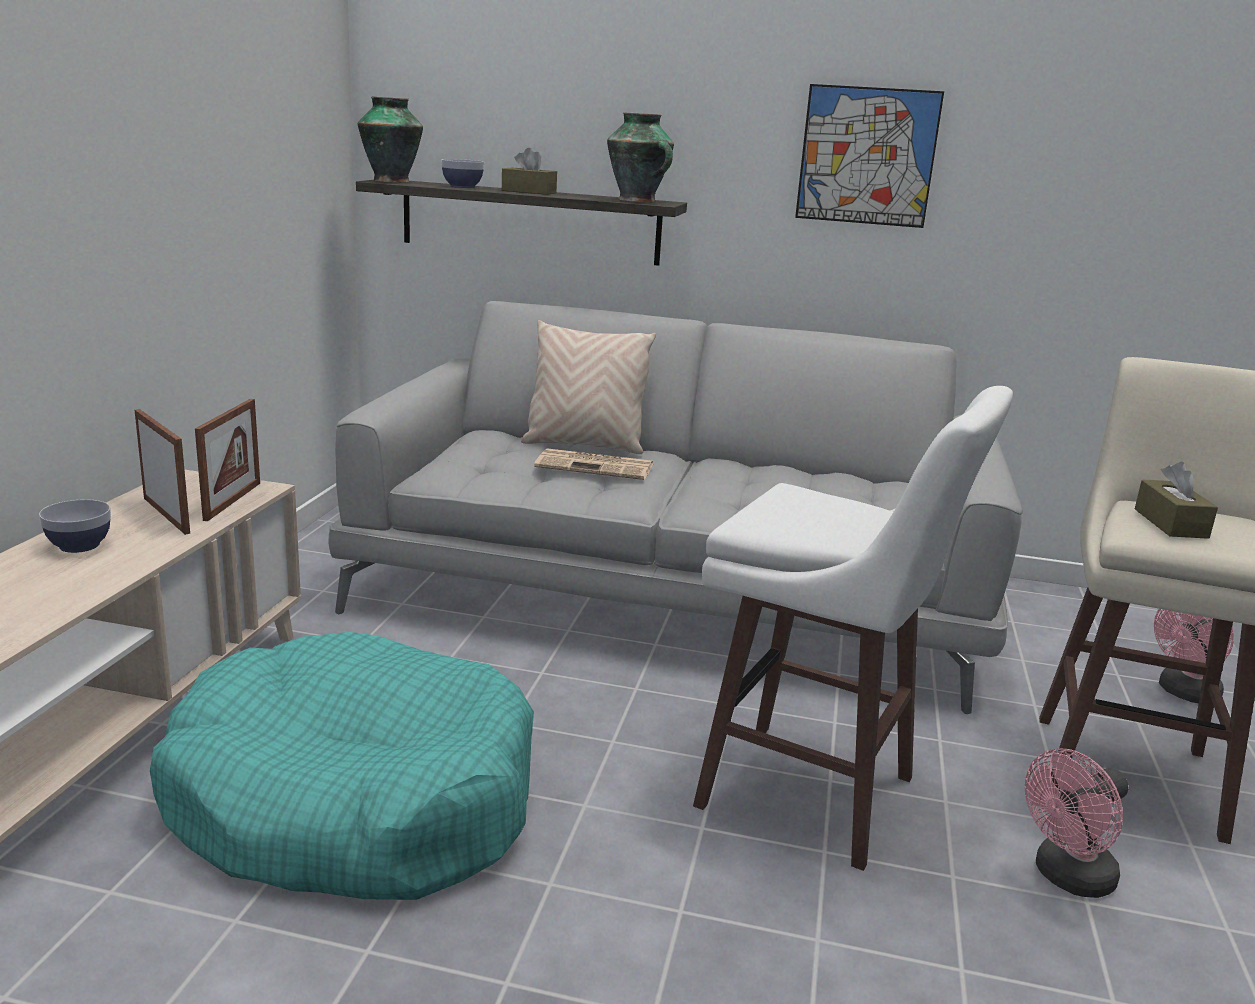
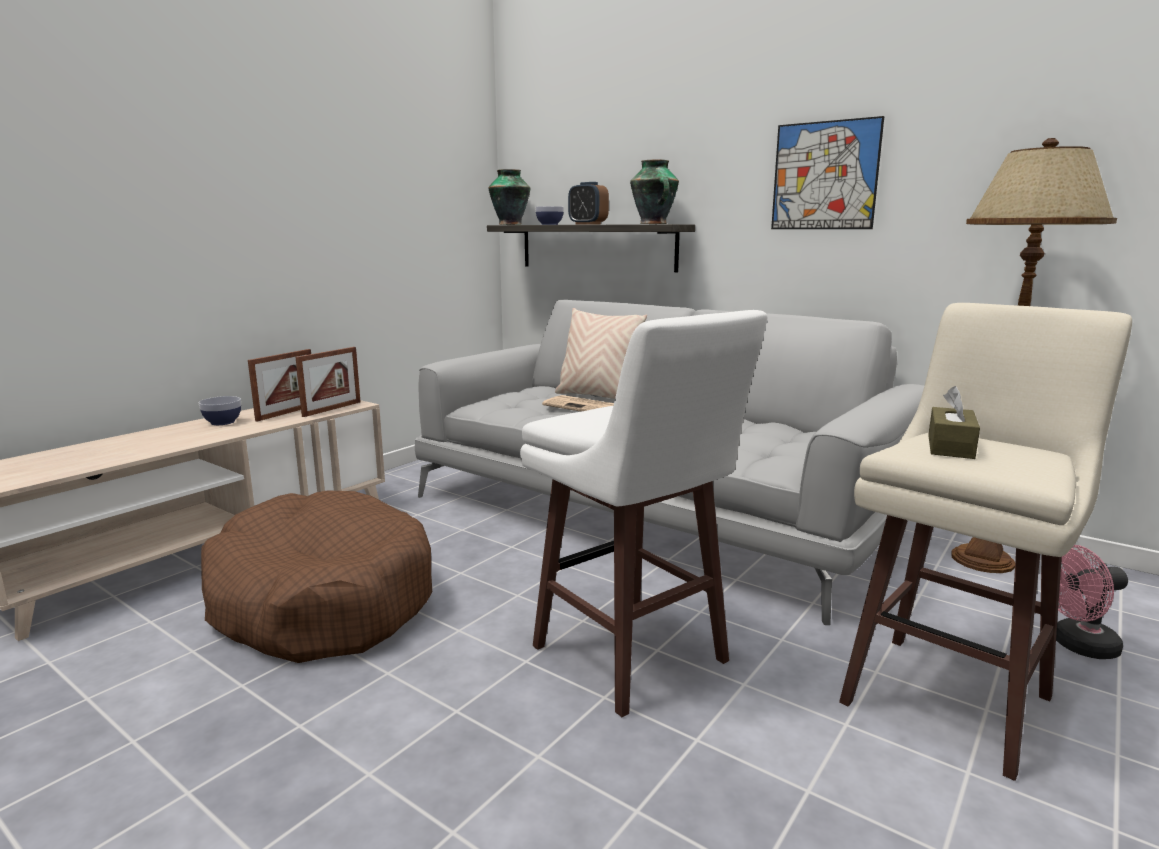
camera: 25 degrees right, 5 degrees down
picture frame [135,409,190,535] -> picture frame turned 45 degrees clockwise [248,349,311,422]
turquoise dog bed [150,632,534,900] -> brown dog bed [201,491,432,663]
brown tissue box [502,148,557,195] -> alarm clock [568,182,609,225]
pink fan [1025,748,1128,898] -> none
none -> brown floor lamp [951,138,1117,573]

